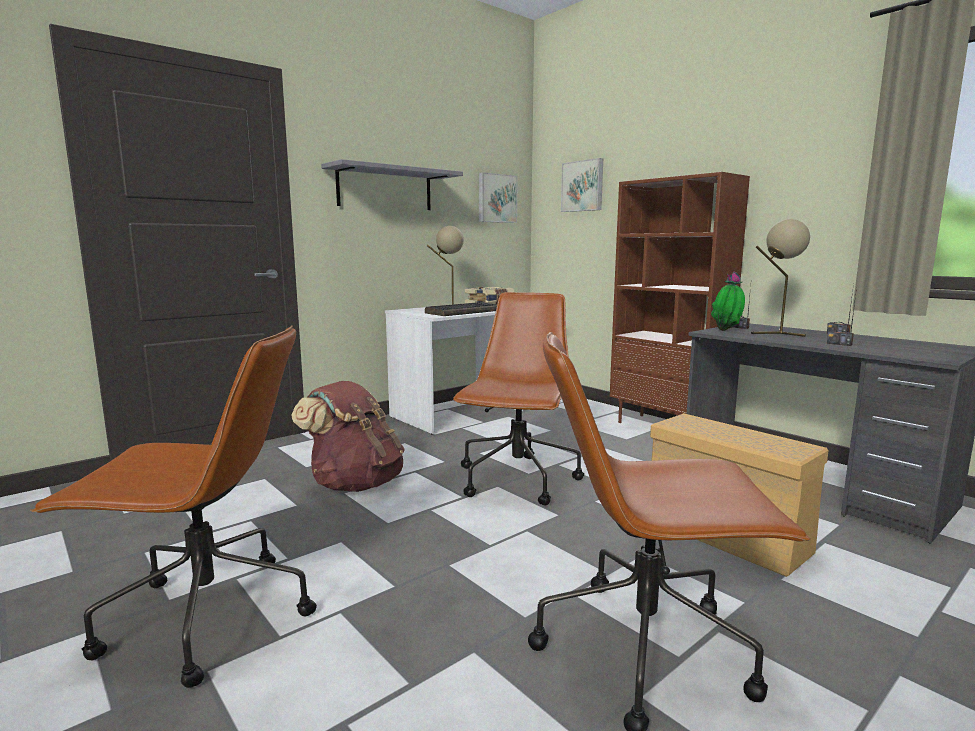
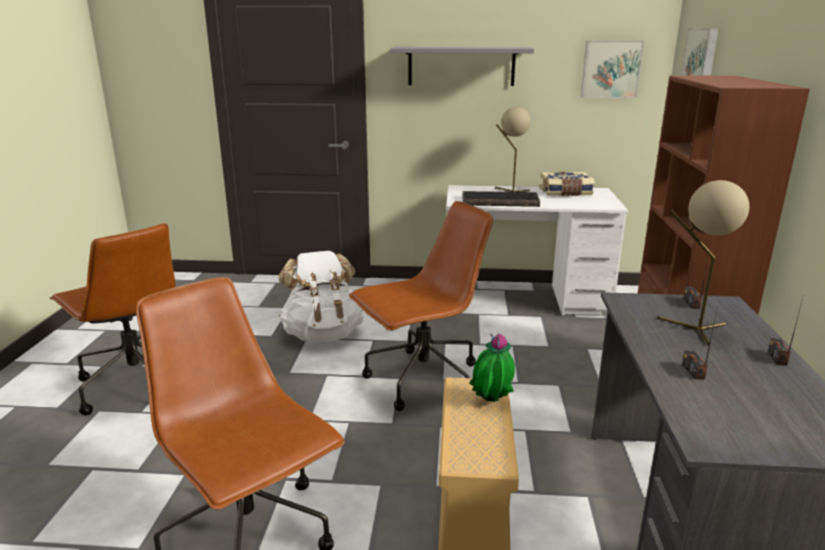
camera: 45 degrees right, 10 degrees up
brown backpack [291,381,404,492] -> white backpack [278,251,363,343]
potted plant [711,272,745,331] -> potted plant moved to [469,333,515,402]

